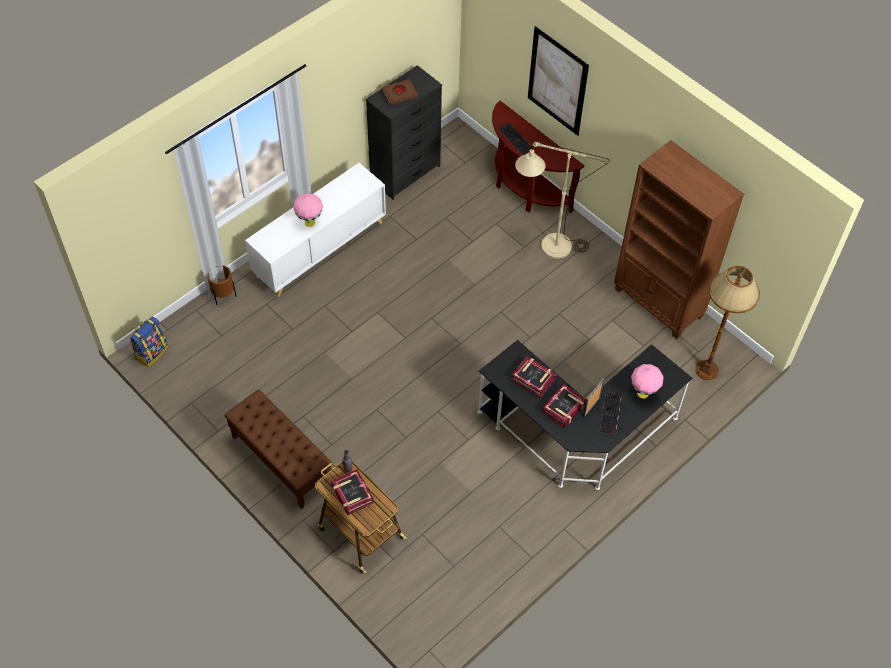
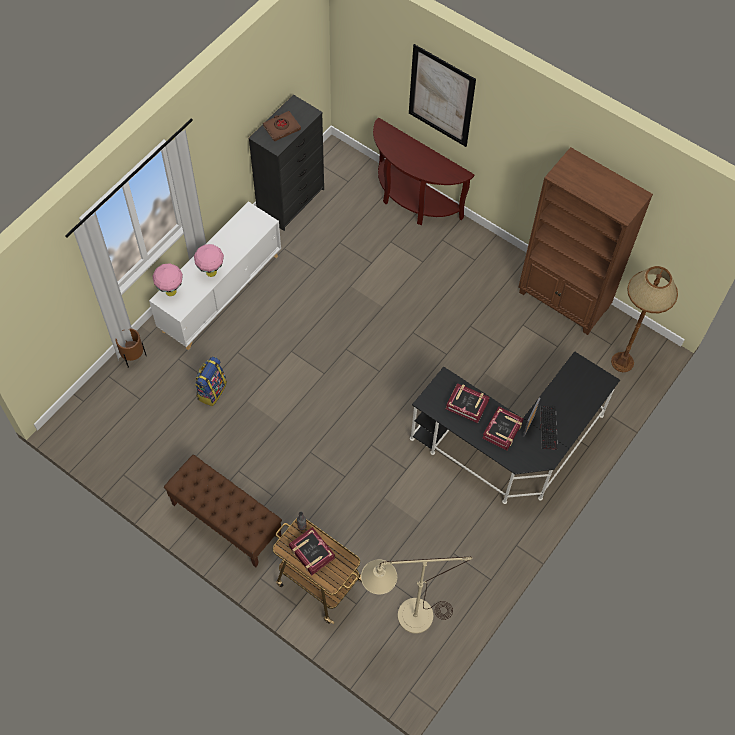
camera: 10 degrees left, 5 degrees up
backpack [130,317,168,367] -> backpack moved to [195,357,227,406]
keyboard [498,123,534,155] -> none
beige floor lamp [515,141,610,259] -> beige floor lamp moved to [361,556,473,634]
pink table lamp [631,364,663,399] -> pink table lamp moved to [152,263,183,296]

